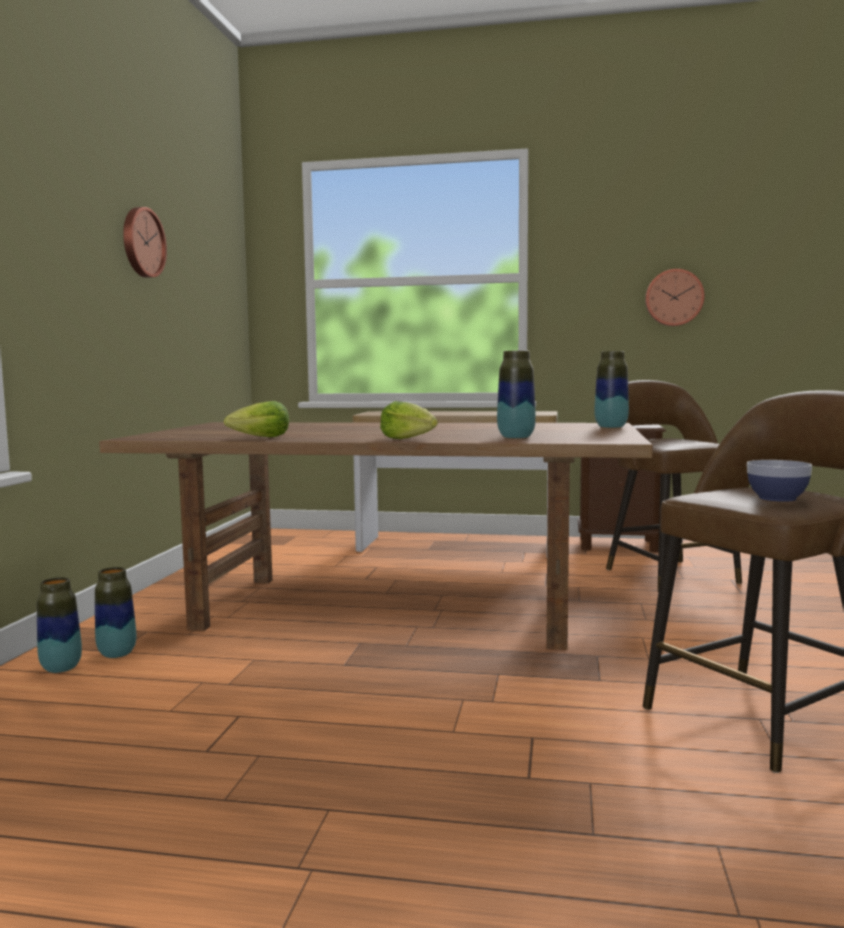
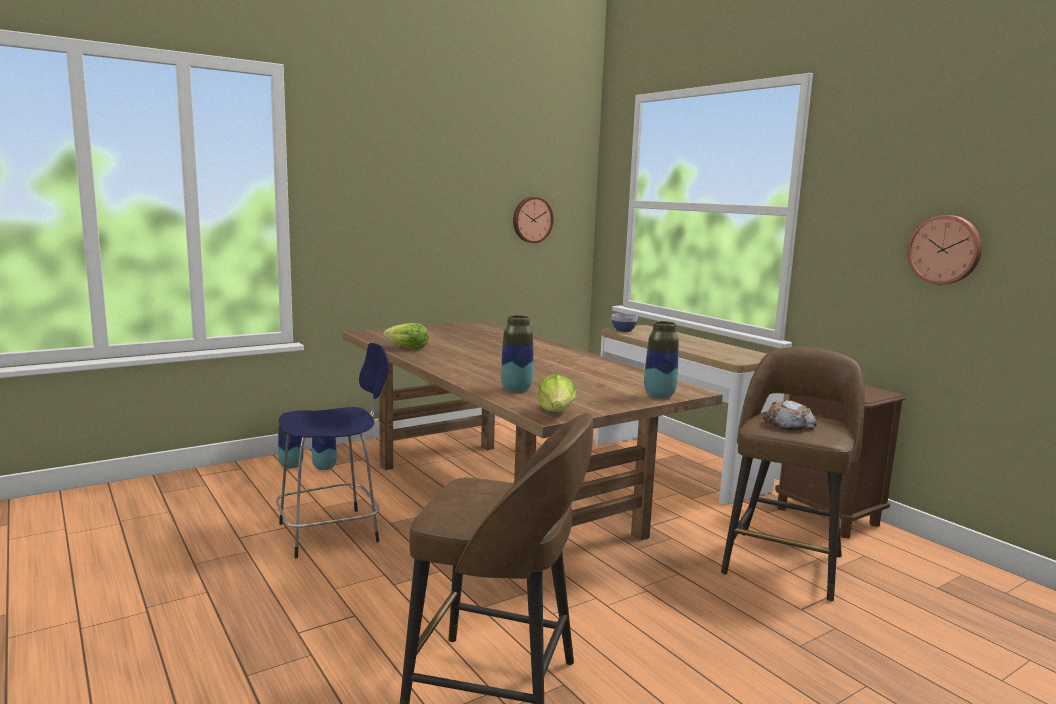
camera: 45 degrees right, 5 degrees up
wall clock [123,207,167,278] -> wall clock moved to [513,197,554,243]
lettuce [380,401,438,439] -> lettuce moved to [538,374,577,412]
bowl [747,460,812,502] -> bowl moved to [612,313,638,332]
none -> blue stool [276,343,389,558]
none -> bread [763,400,817,431]

